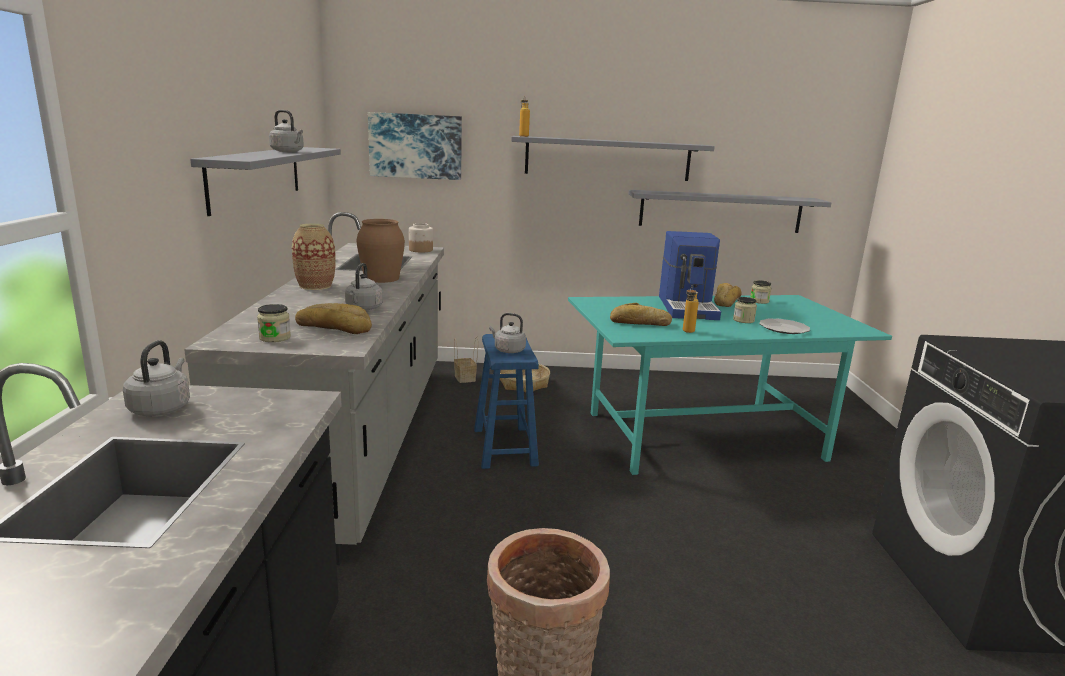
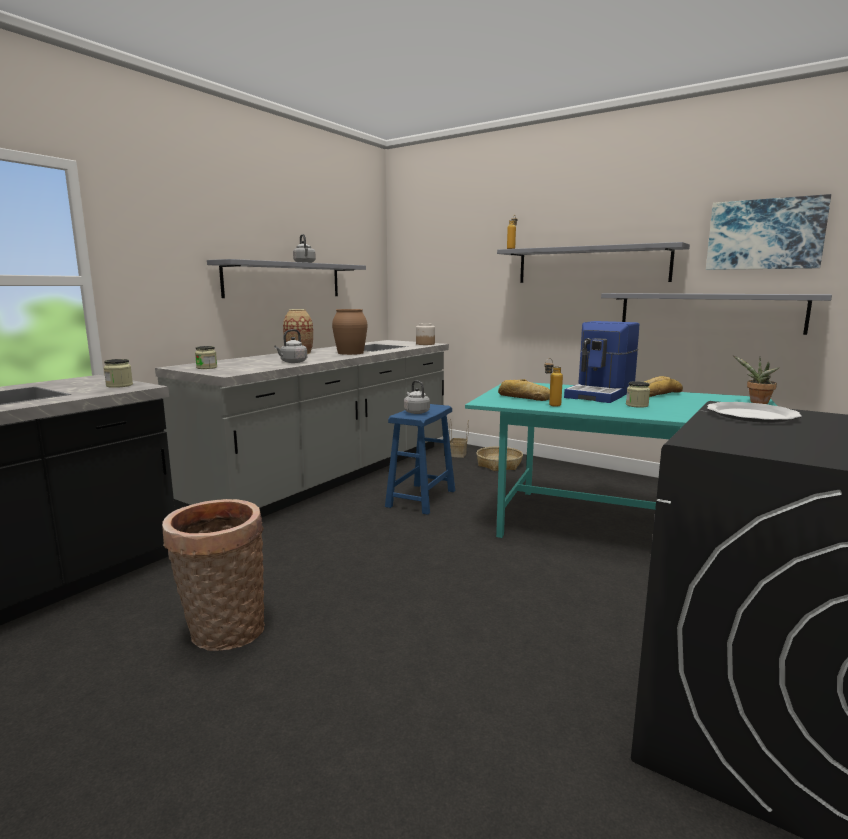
camera: 35 degrees right, 5 degrees down
grey kettle [123,340,190,416] -> none
bread [295,303,372,334] -> none
picture [368,112,462,180] -> picture moved to [706,194,831,270]
jar [750,280,771,304] -> jar moved to [104,359,133,388]
plate [759,319,810,334] -> plate moved to [707,402,802,423]
none -> potted plant [733,355,780,404]

